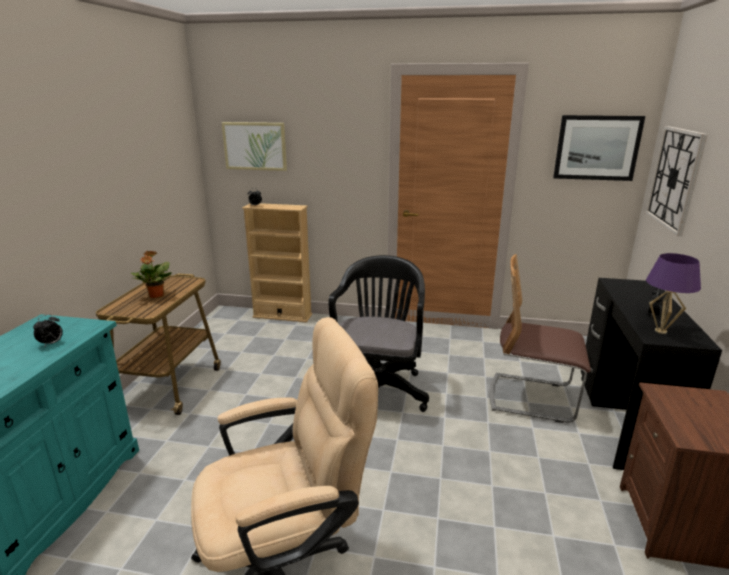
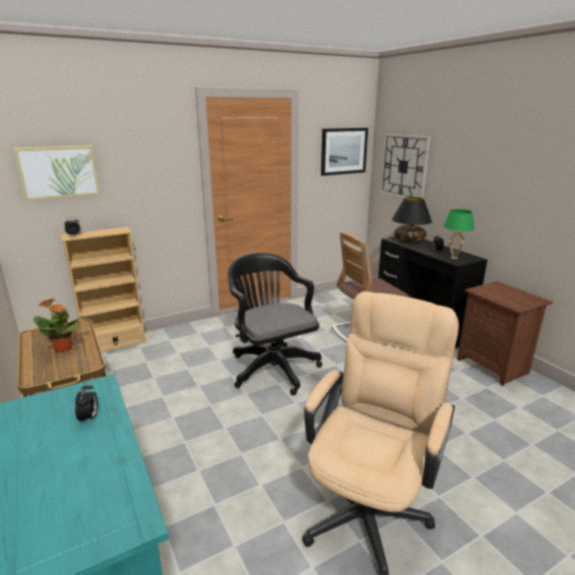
camera: 40 degrees left, 0 degrees up
purple table lamp [646,253,701,334] -> green table lamp [444,209,474,259]
none -> black table lamp [392,197,432,243]

